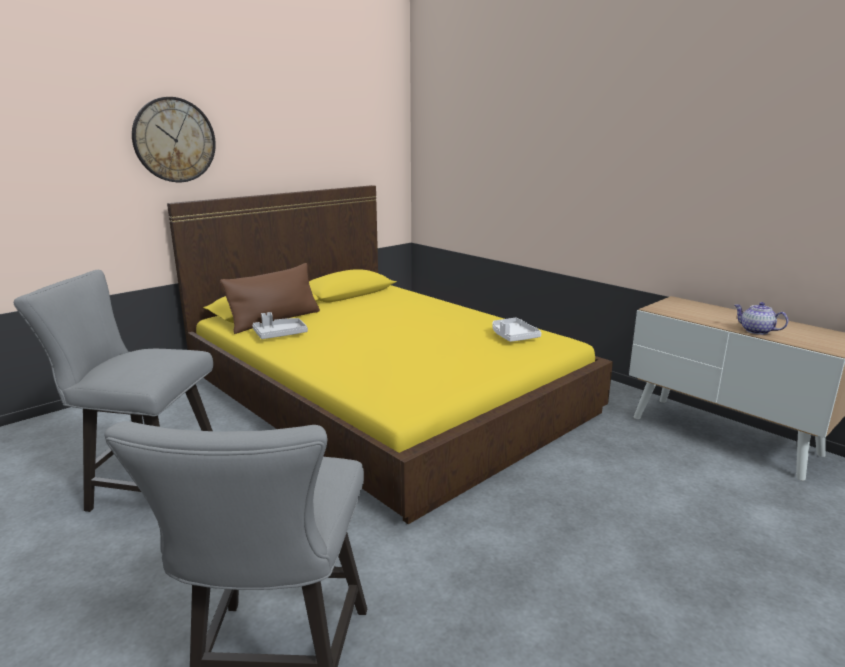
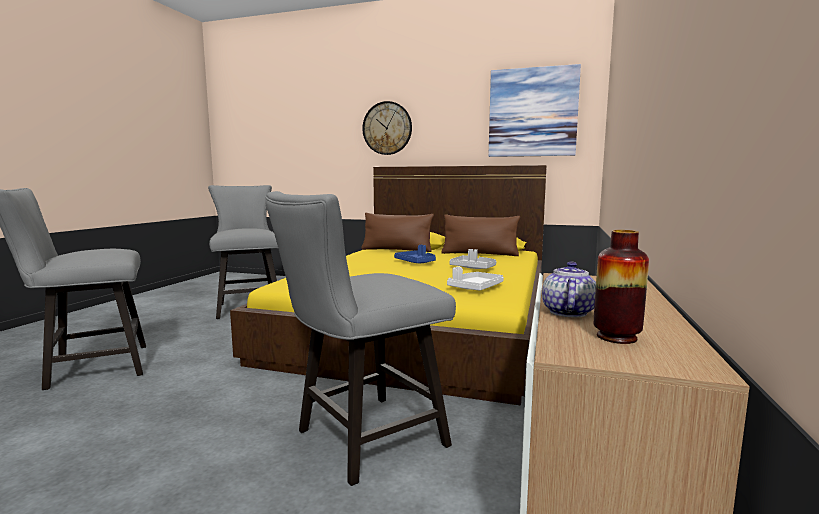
camera: 60 degrees right, 10 degrees down
grey tray [252,312,308,339] -> grey tray moved to [449,249,496,269]
none -> grey chair [265,191,456,486]
none -> blue tray [394,245,436,263]
none -> brown pillow [442,214,520,256]
none -> picture [488,64,581,157]
none -> vase [594,230,649,344]

